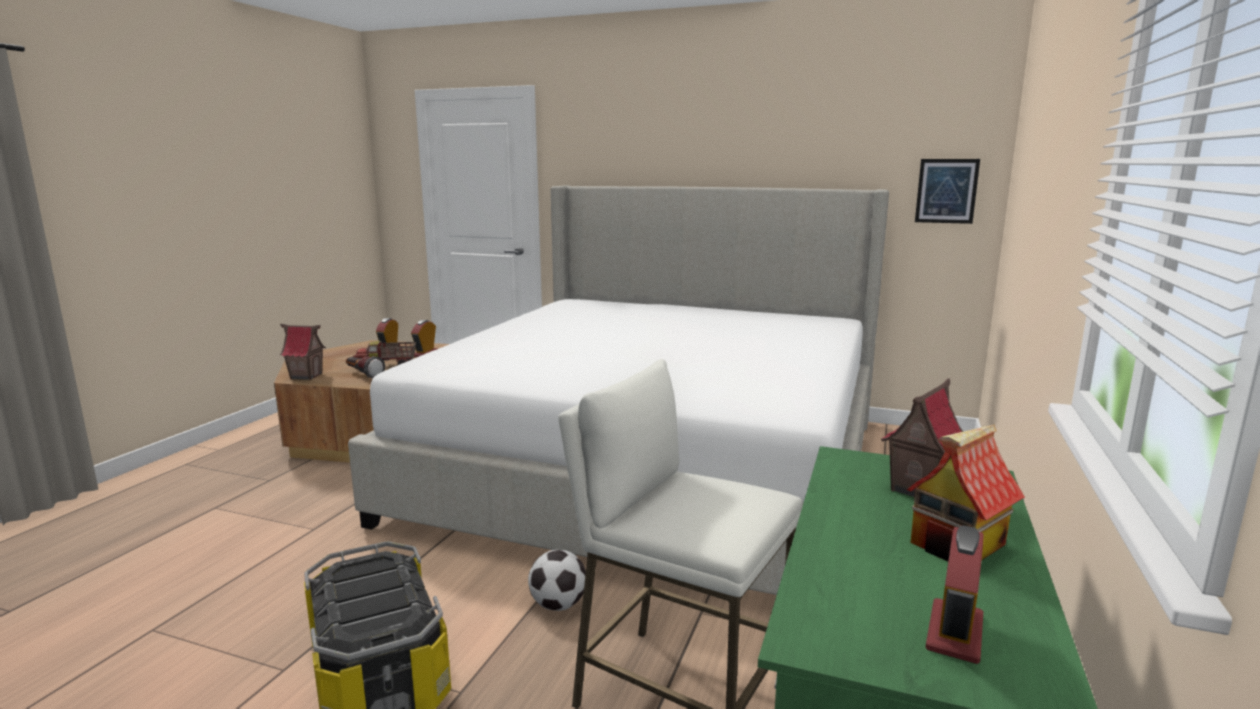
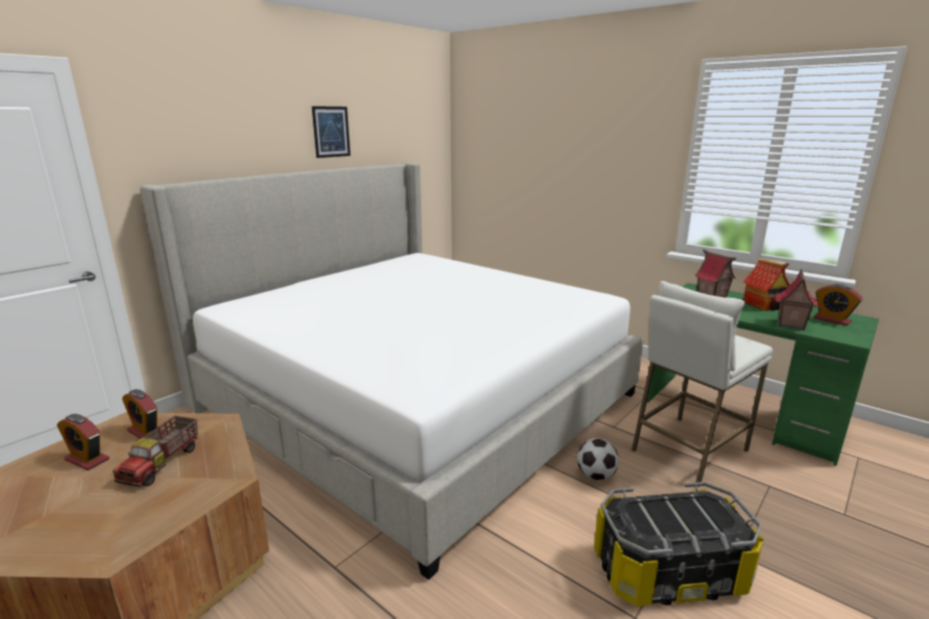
camera: 70 degrees left, 5 degrees up
toy house [280,324,326,380] -> toy house moved to [775,269,819,331]
flashlight [346,356,385,378] -> none
picture [915,159,980,224] -> picture moved to [312,106,350,158]

